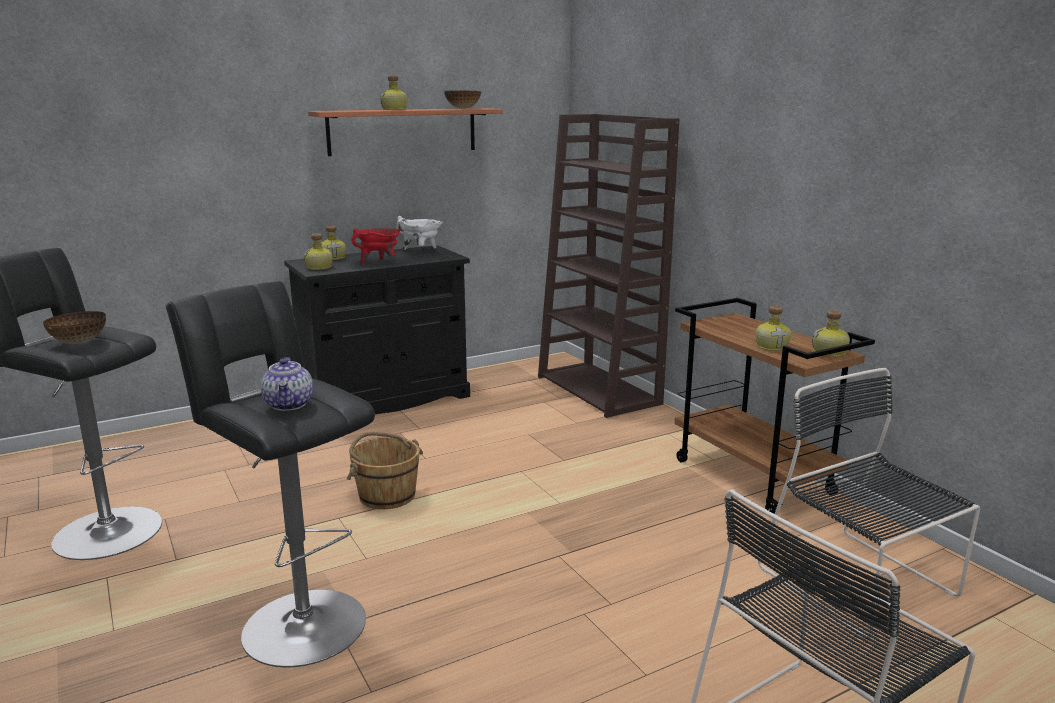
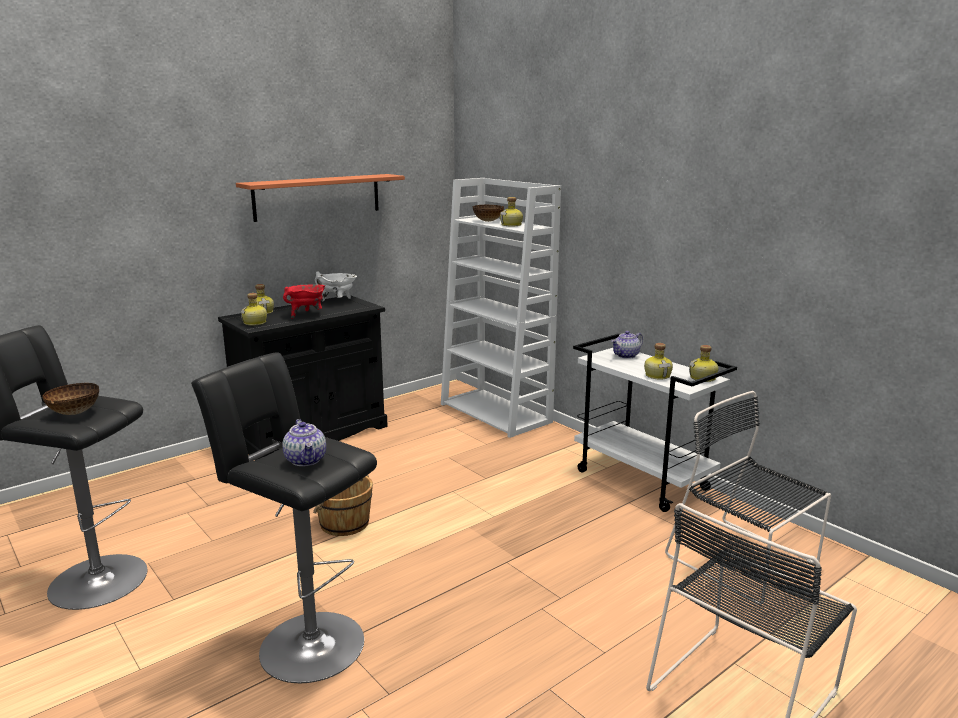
camera: 10 degrees left, 0 degrees up
bottle [380,75,408,110] -> bottle moved to [500,197,523,226]
bowl [444,90,481,109] -> bowl moved to [473,205,504,222]
brown bookcase [538,114,679,418] -> white bookcase [441,178,561,438]
brown cart [675,298,875,514] -> white cart [573,334,737,512]
none -> teapot [611,331,643,359]

